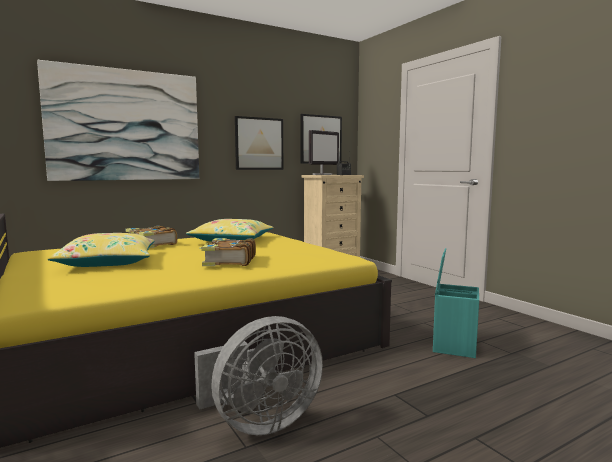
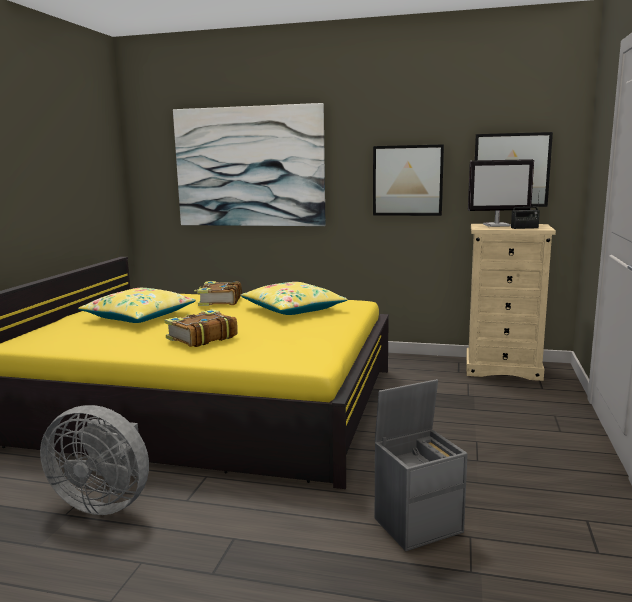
camera: 45 degrees right, 5 degrees up
turquoise storage box [433,248,479,358] -> grey storage box [375,379,468,551]

